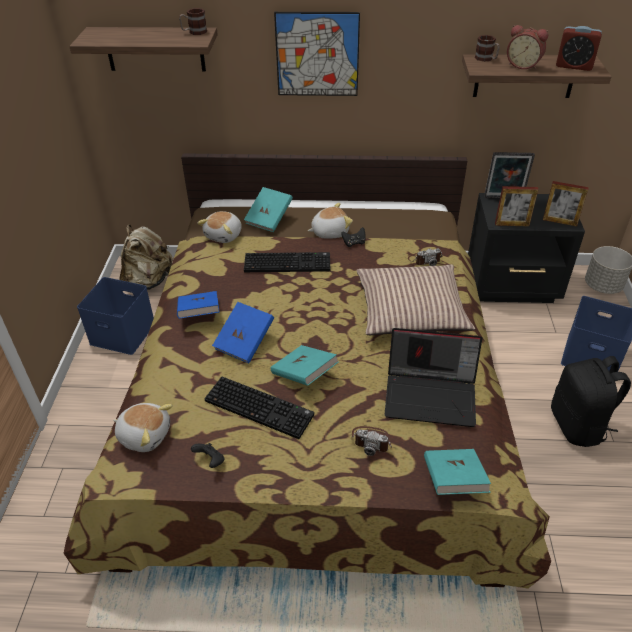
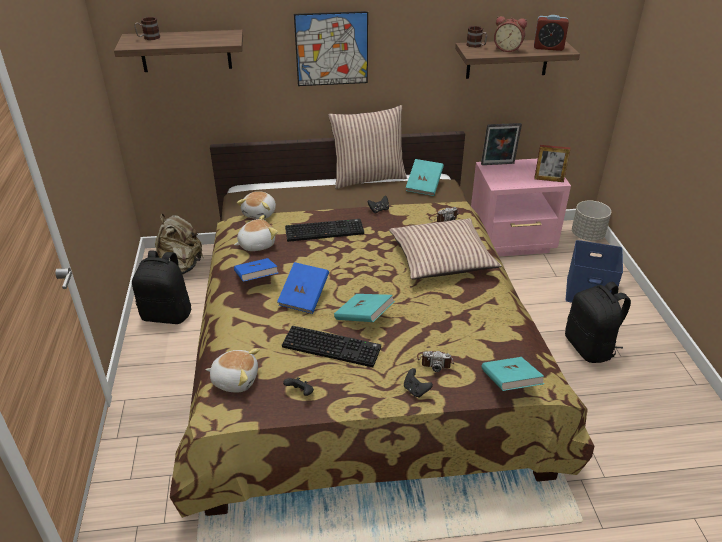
camera: 10 degrees left, 5 degrees down
blue storage box [77,277,154,355] -> black backpack [132,250,191,324]
mug [179,8,207,35] -> mug moved to [134,17,160,40]
turquoise book [244,187,293,232] -> turquoise book moved to [406,159,444,196]
plush toy [308,203,353,239] -> plush toy moved to [234,215,278,251]
laptop [385,328,482,427] -> none
black nightstand [468,193,585,303] -> pink nightstand [471,159,571,257]
picture frame [495,186,538,226] -> none
none -> pillow [328,105,407,189]
none -> black game controller [404,368,433,398]

